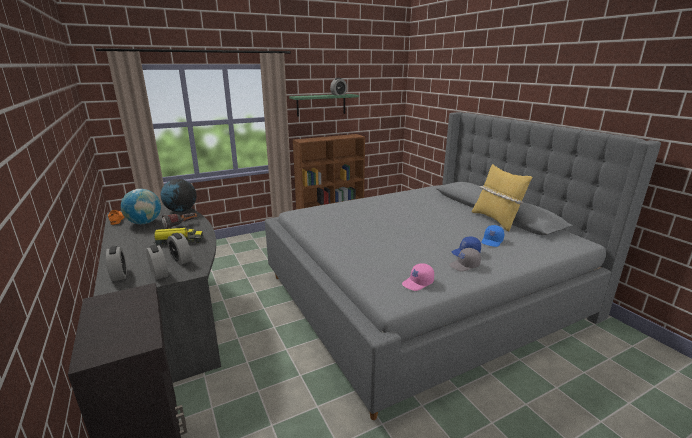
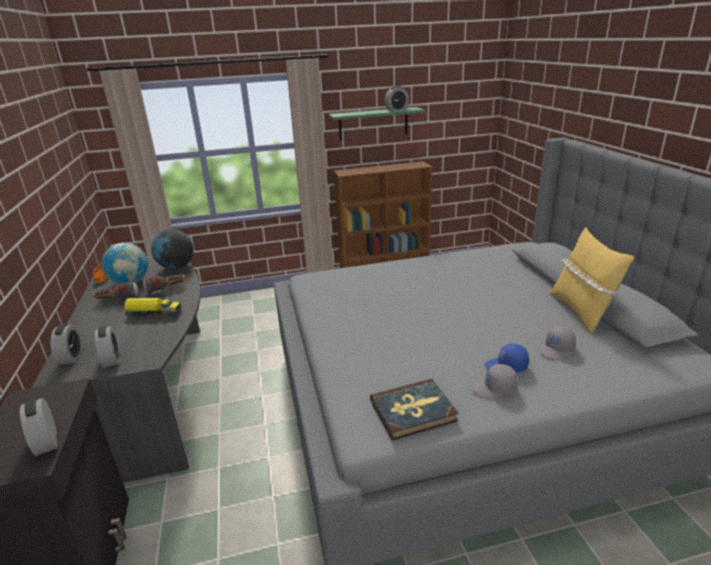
camera: 15 degrees right, 5 degrees up
alarm clock [167,233,192,265] -> alarm clock moved to [20,398,57,456]
pink cap [402,263,434,291] -> book [370,379,459,440]
blue cap [481,225,504,247] -> grey cap [539,326,576,360]
none -> flashlight [93,280,138,299]

